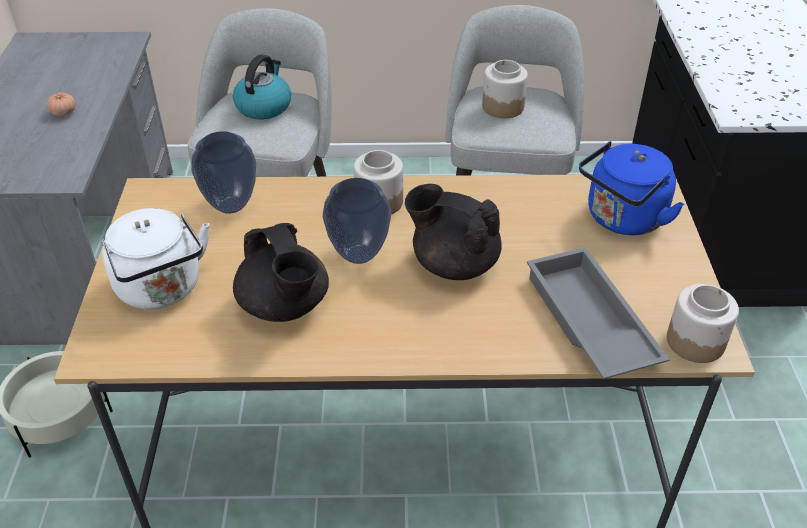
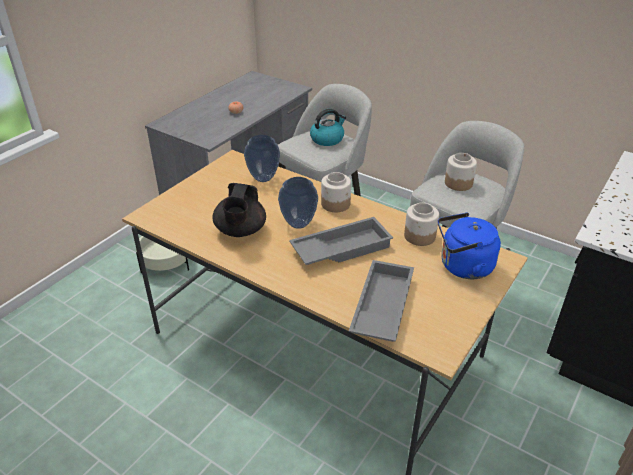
camera: 35 degrees right, 5 degrees down
white kettle [102,208,210,309] -> none
black teapot [405,184,502,280] -> grey tray [289,217,393,265]
jar [667,284,739,363] -> jar moved to [404,203,439,246]

